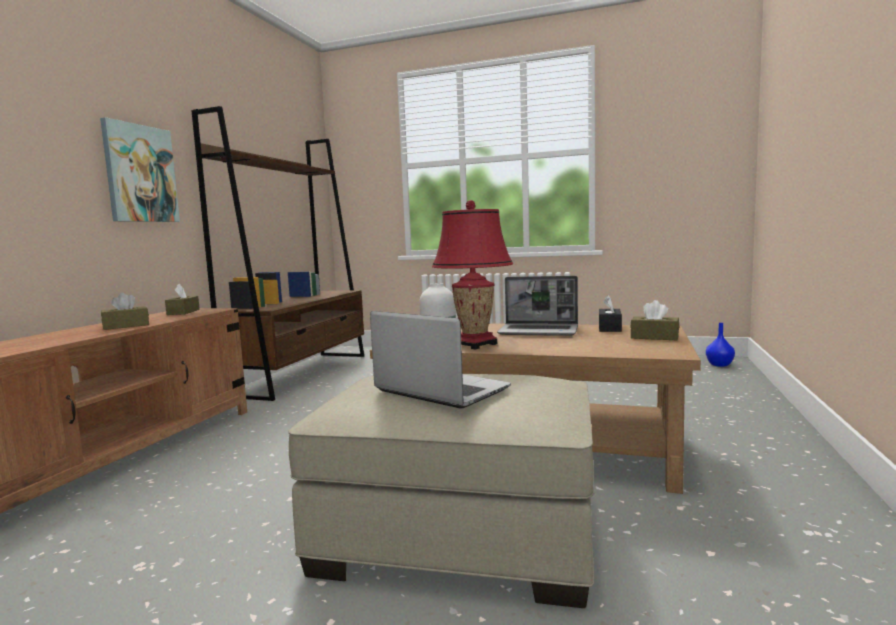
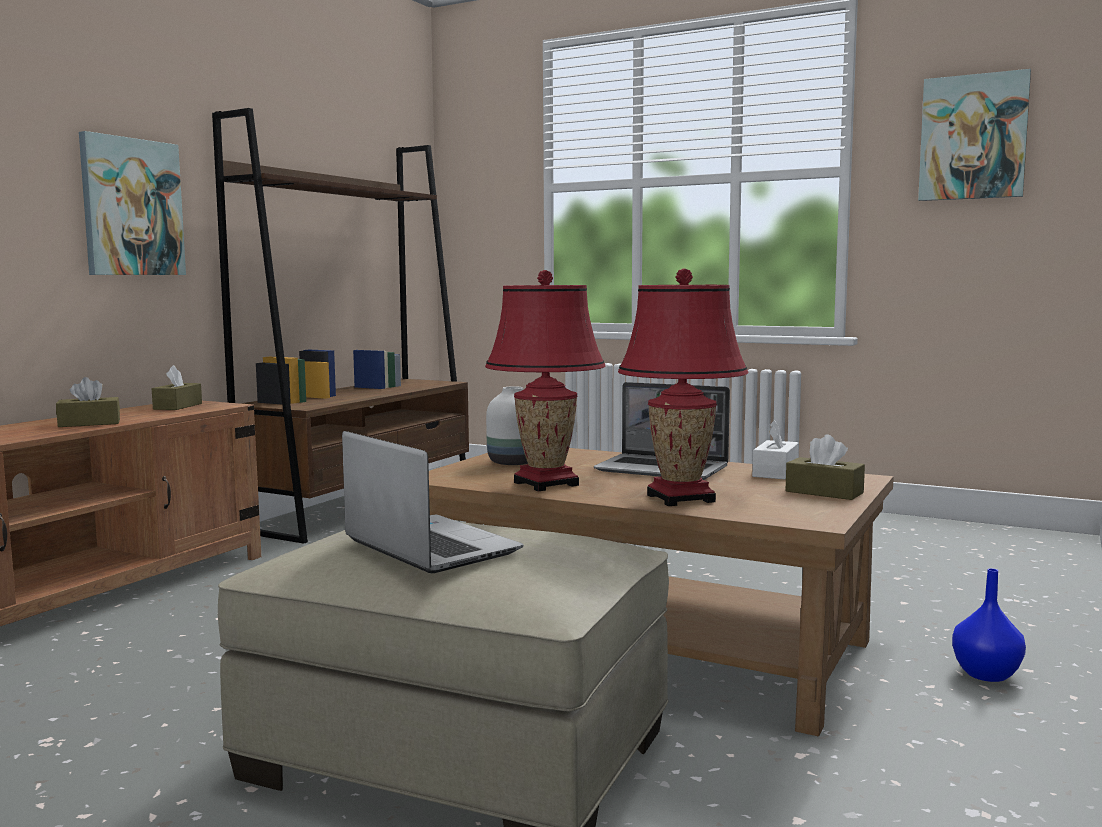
camera: 10 degrees right, 0 degrees up
black tissue box [599,295,622,332] -> white tissue box [752,420,799,479]
blue vase [706,323,735,367] -> blue vase moved to [952,568,1026,682]
none -> red table lamp [618,268,749,506]
none -> picture [918,69,1031,201]

